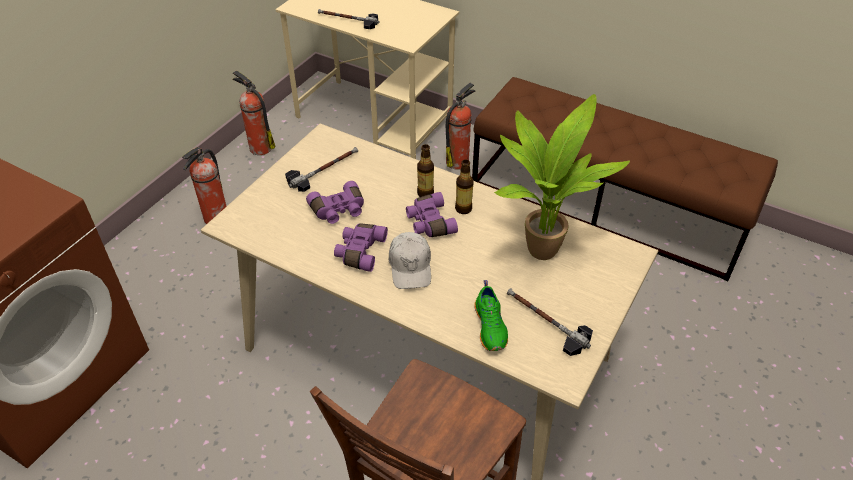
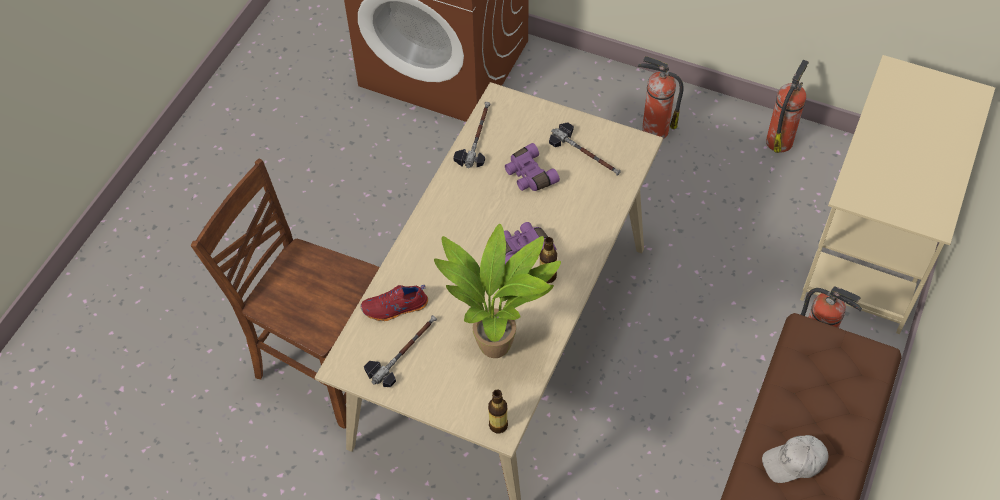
camera: 85 degrees right, 10 degrees up
hammer [318,9,379,29] -> hammer moved to [453,102,490,168]
purple binoculars [334,223,388,272] -> none
white cap [389,232,431,289] -> white cap moved to [762,435,829,483]
bottle [417,144,434,197] -> bottle moved to [488,389,508,433]
green shoe [474,280,508,351] -> red shoe [360,285,428,321]

